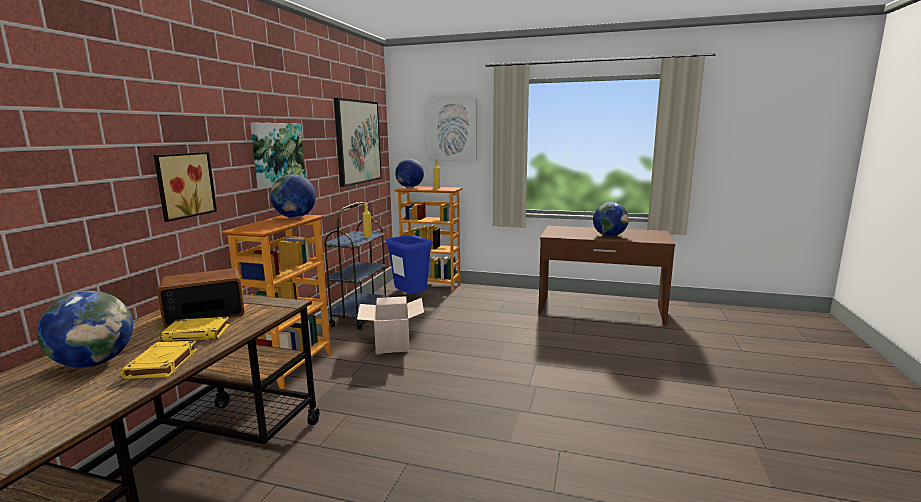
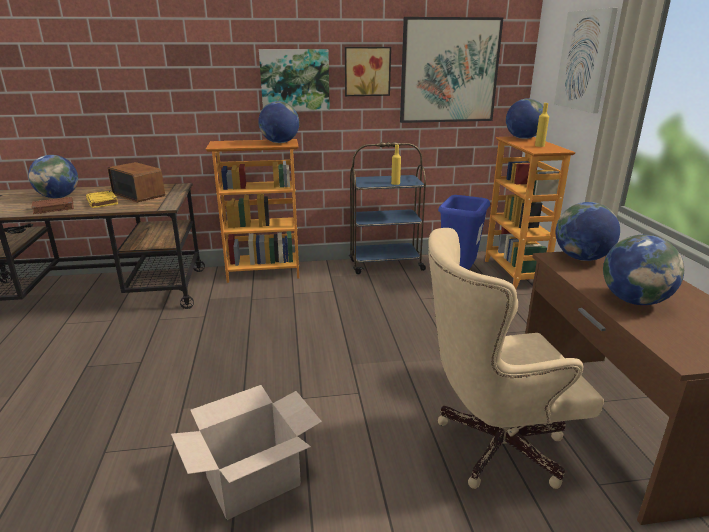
camera: 65 degrees right, 10 degrees up
yellow book [121,341,197,379] -> brown book [31,197,74,214]
picture [154,152,217,222] -> picture moved to [345,47,391,96]
cardboard box [357,296,424,354] -> cardboard box moved to [171,385,322,520]
none -> beige office chair [428,228,604,489]
none -> globe [556,202,620,261]

